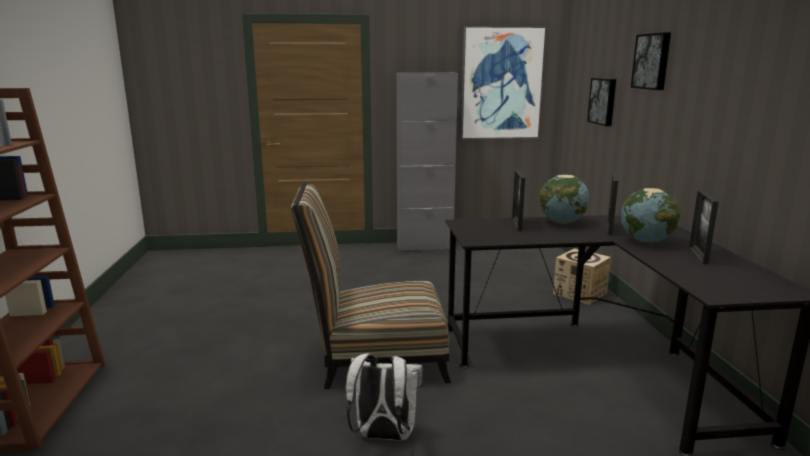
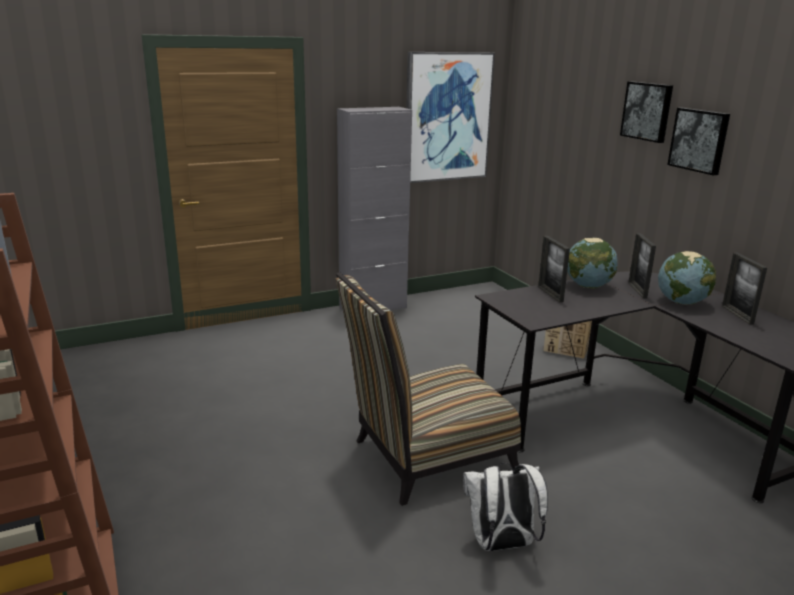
camera: 20 degrees left, 5 degrees up
picture [587,78,616,126] -> picture moved to [667,108,730,175]

